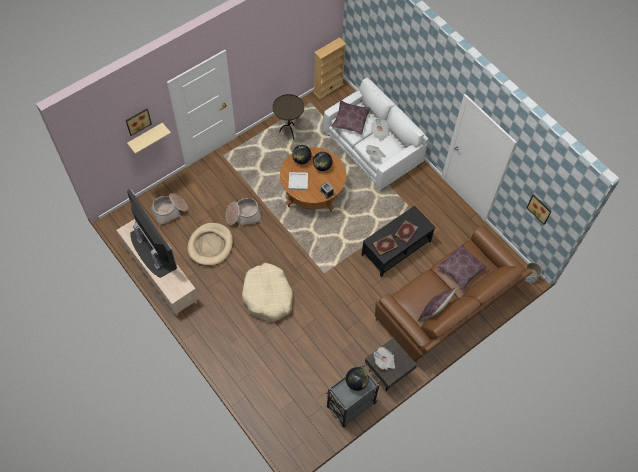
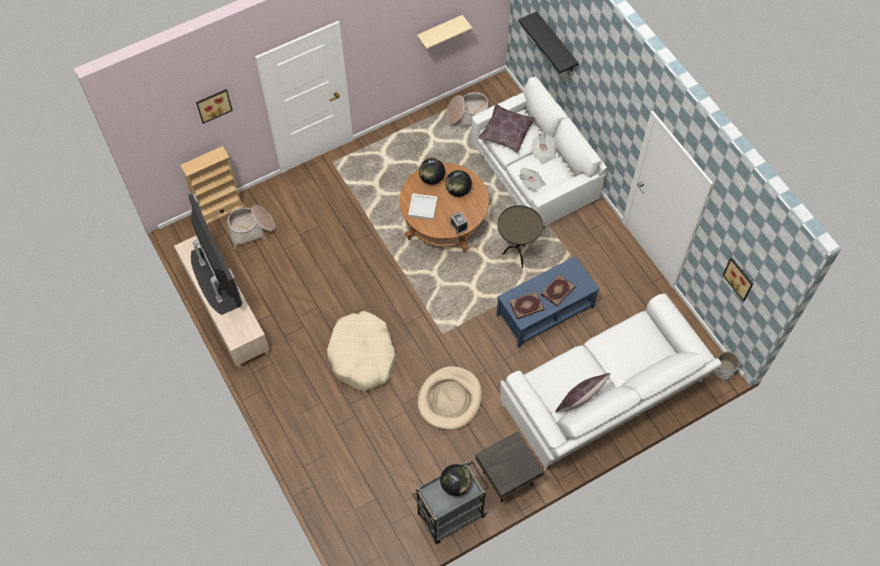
camera: 10 degrees right, 0 degrees up
beige shelf [127,123,171,154] -> beige shelf moved to [417,15,472,49]
beige dog bed [187,223,233,266] -> beige dog bed moved to [417,366,482,430]
basket [226,198,262,228] -> basket moved to [446,92,489,129]
brown side table [273,94,304,140] -> brown side table moved to [497,205,543,268]
beige bookcase [314,37,346,99] -> beige bookcase moved to [180,146,244,224]
black coffee table [362,206,436,277] -> blue coffee table [497,256,600,348]
newspaper [374,347,395,370] -> none
brown sofa [375,225,532,362] -> white sofa [500,293,721,470]
brown pillow [437,244,488,290] -> none
none -> black shelf [518,11,579,73]

